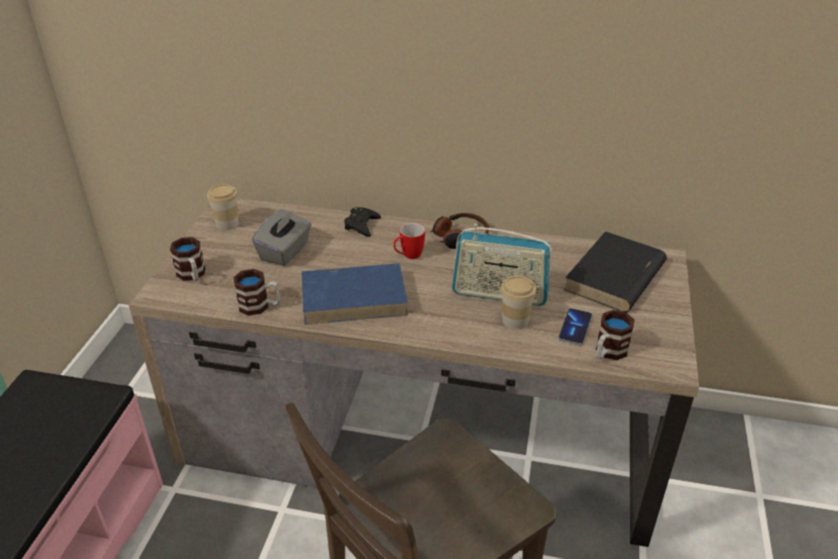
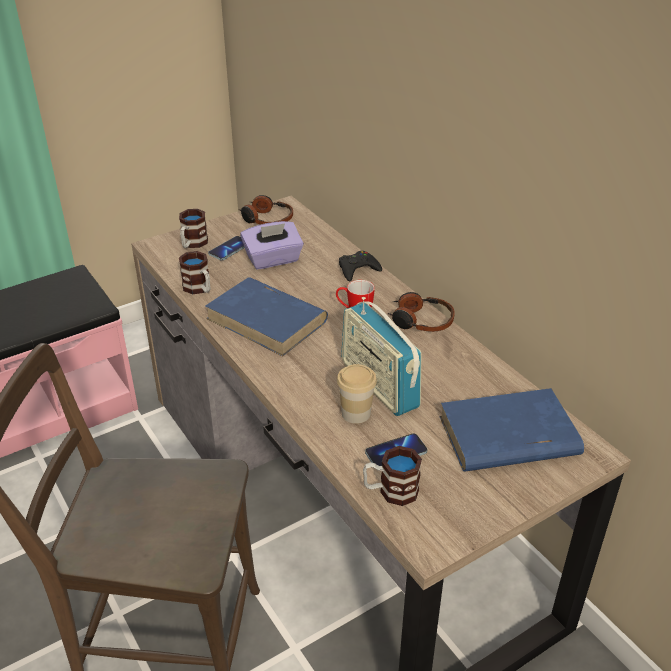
camera: 45 degrees right, 0 degrees up
cup [207,184,239,230] -> headphones [239,195,293,225]
grey tissue box [252,209,312,266] -> purple tissue box [240,221,304,270]
black book [564,231,667,312] -> blue book [439,388,584,472]
none -> phone [208,236,245,260]

